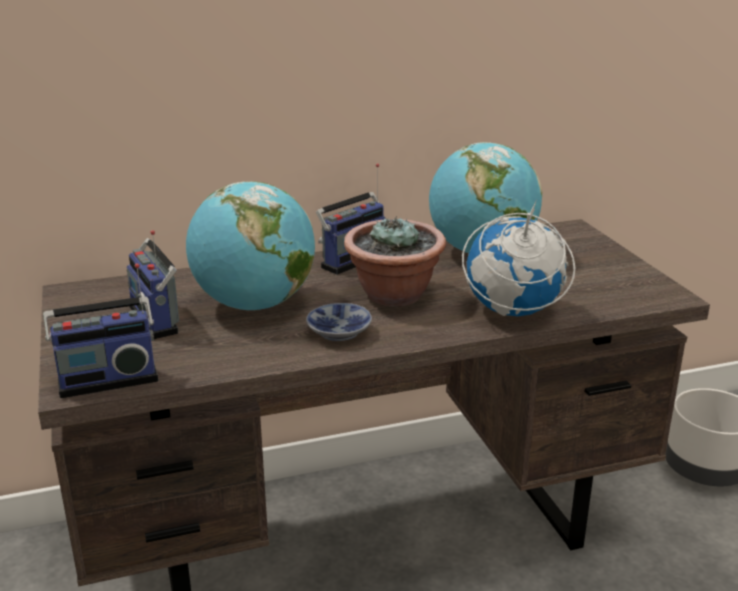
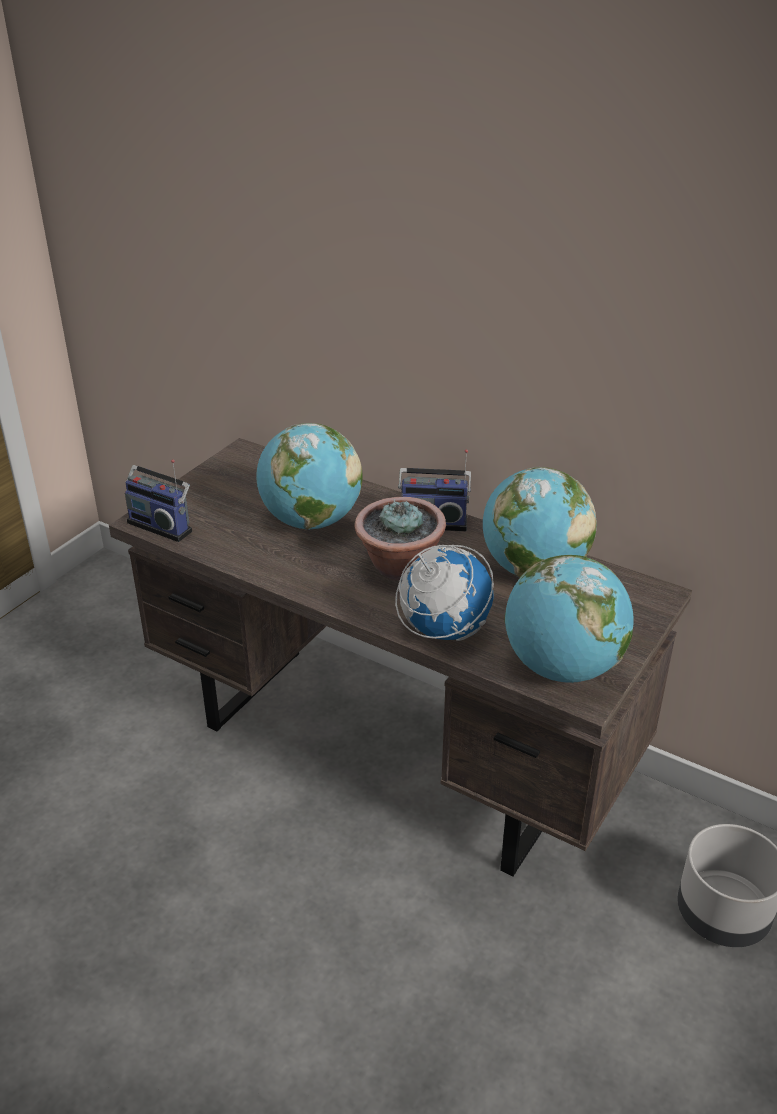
camera: 50 degrees right, 10 degrees up
radio [126,230,179,339] -> none
bowl [306,303,372,341] -> none
none -> globe [505,555,634,683]

